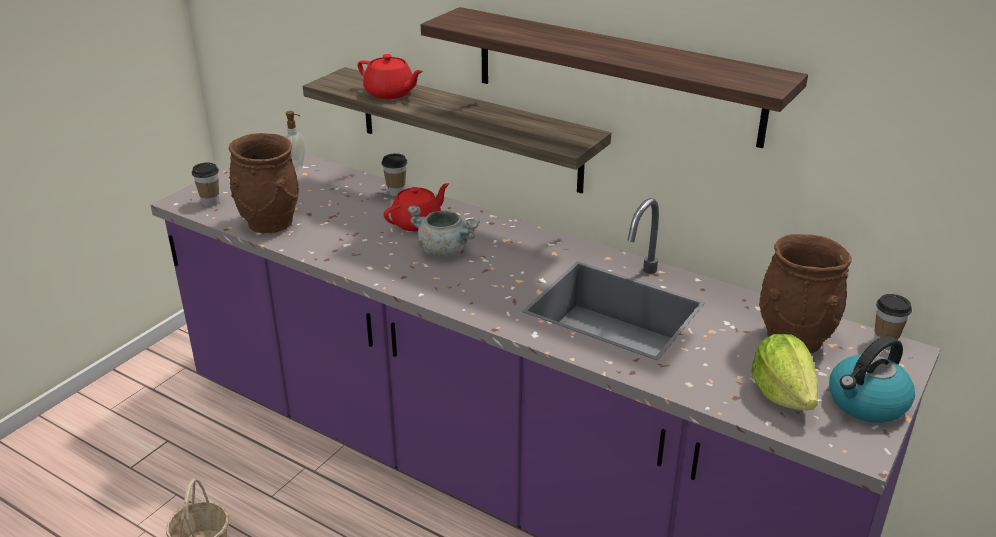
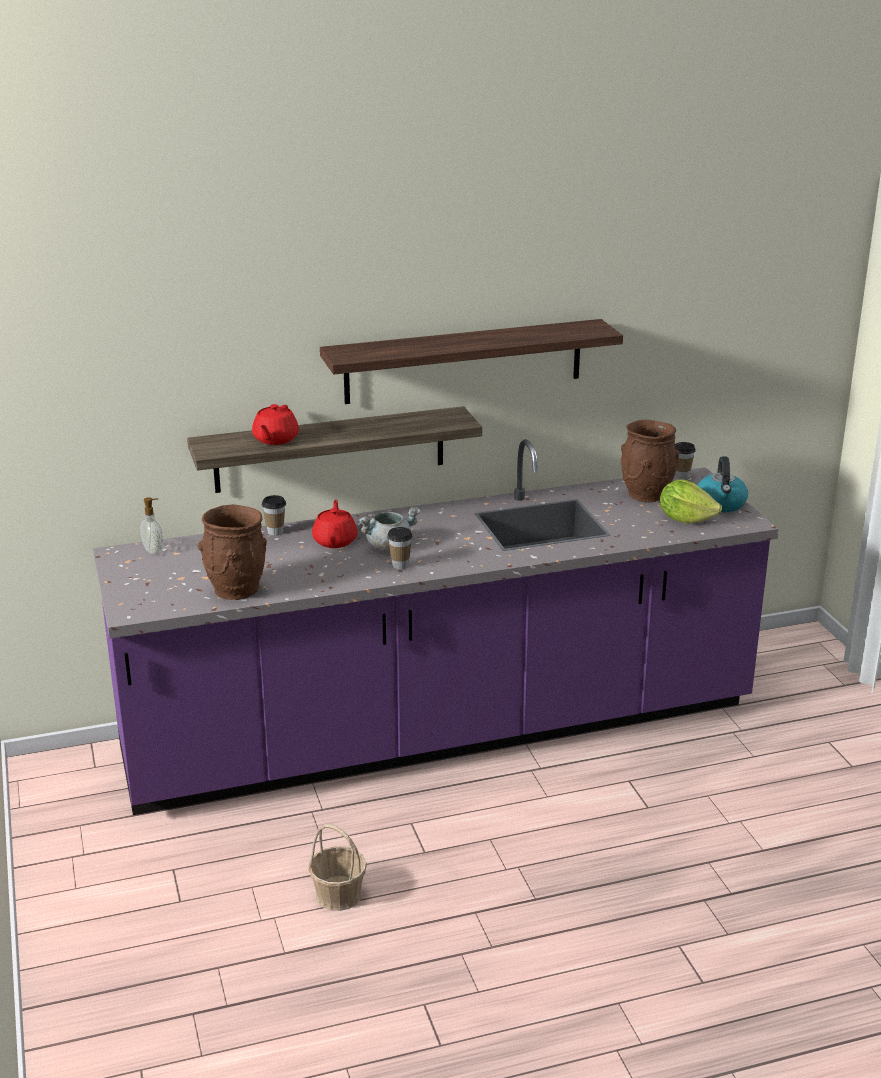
camera: 50 degrees left, 5 degrees down
cup [192,163,219,206] -> cup moved to [387,527,413,569]
red teapot [358,54,423,99] -> red teapot turned 120 degrees clockwise [252,404,299,445]

